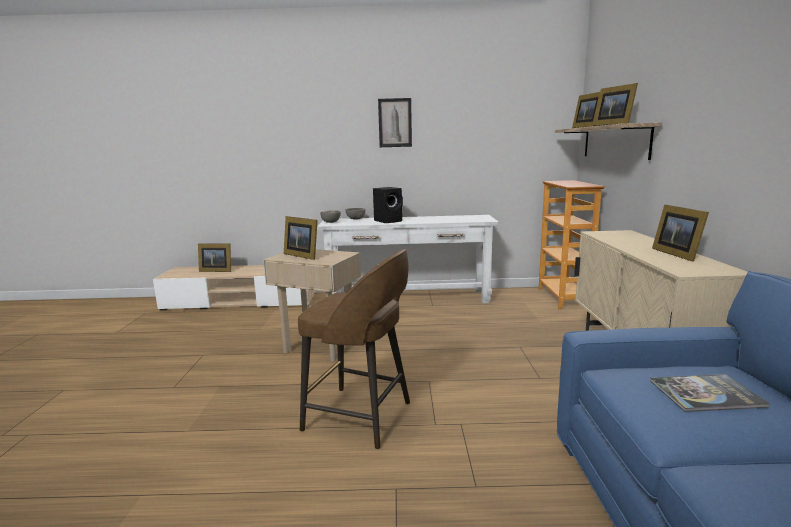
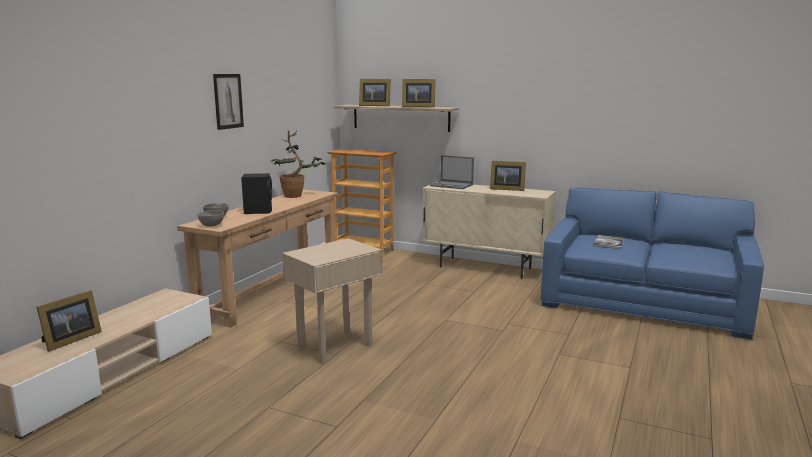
camera: 65 degrees left, 0 degrees up
picture frame [284,216,318,260] -> none
brown stool [298,249,410,450] -> none
white console table [317,215,499,303] -> brown console table [177,189,338,328]
none -> potted plant [271,130,325,198]
none -> laptop [430,155,474,189]

